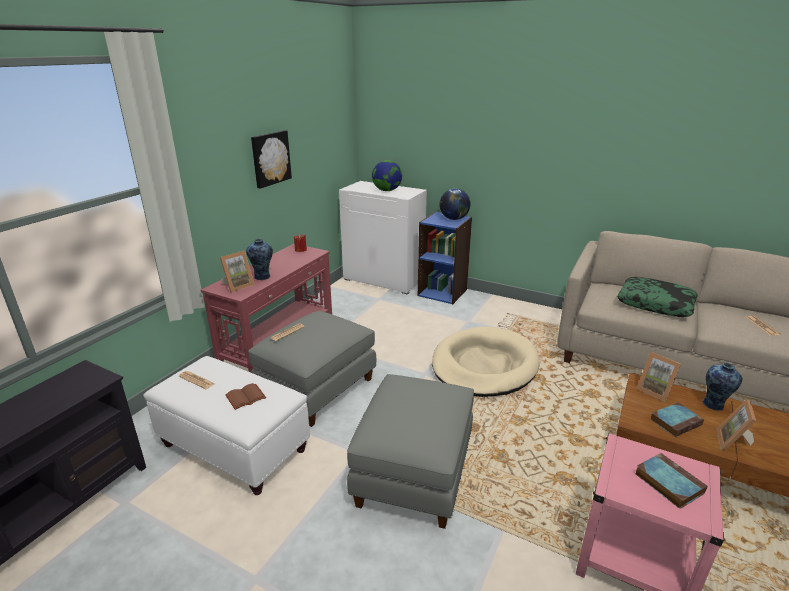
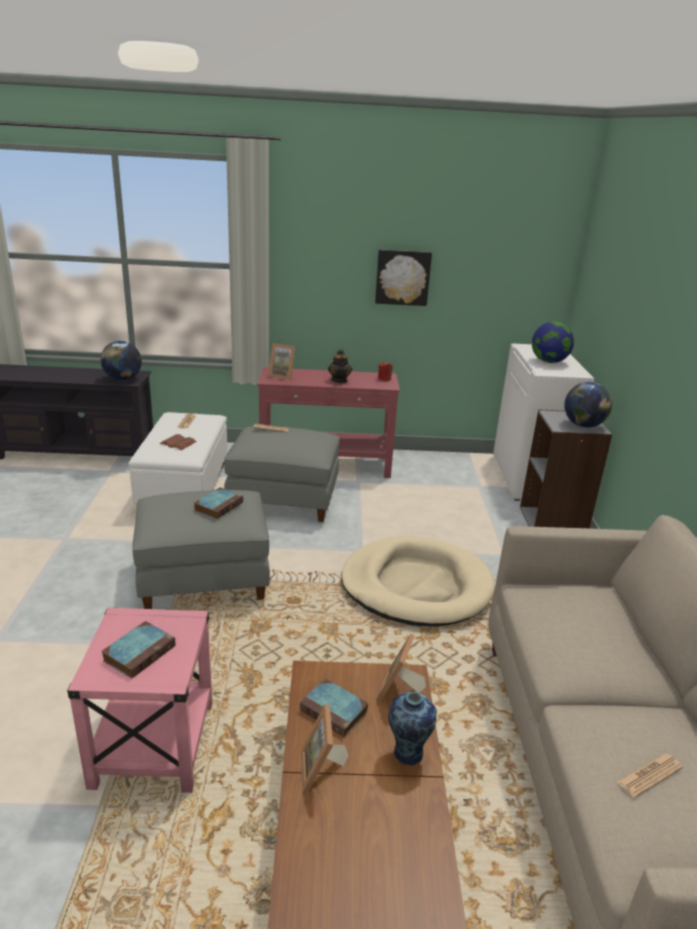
camera: 60 degrees right, 0 degrees up
vase [246,239,273,280] -> none
blue bookcase [418,211,472,304] -> grey bookcase [520,409,612,528]
pillow [617,277,698,317] -> none
picture frame [717,399,756,452] -> picture frame turned 90 degrees counterclockwise [301,704,348,793]
none -> globe [100,341,142,381]
none -> book [194,487,243,519]
none -> teapot [328,349,352,383]

